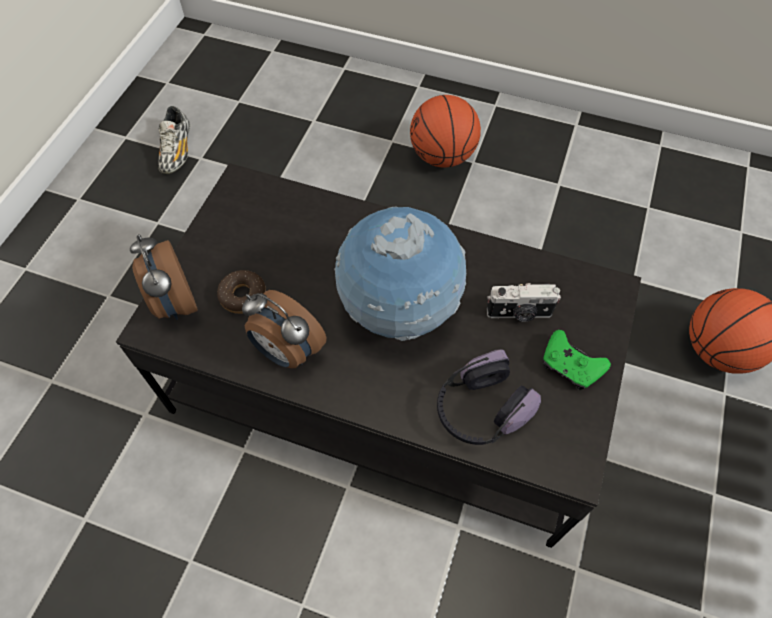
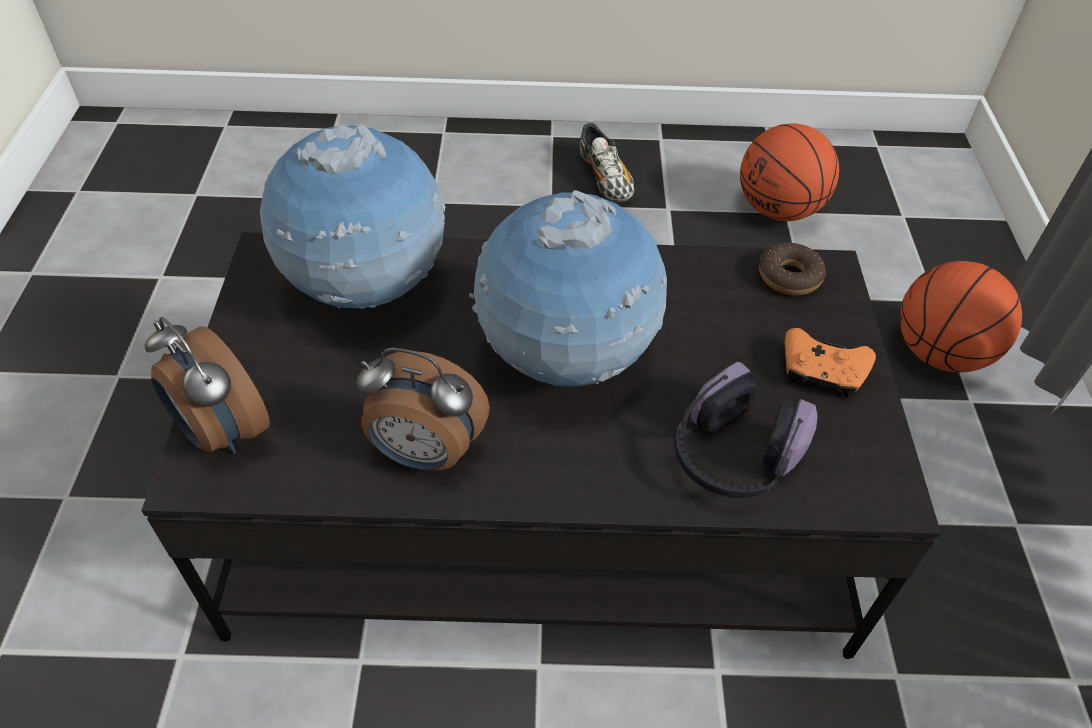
camera: 20 degrees left, 10 degrees down
shoe [158,106,190,174] -> shoe moved to [580,123,634,202]
donut [217,270,266,314] -> donut moved to [759,243,826,295]
basketball [410,95,481,168] -> basketball moved to [740,123,839,221]
camera [487,283,561,322] -> none
green game controller [543,330,611,390] -> orange game controller [785,328,876,398]
none -> globe [260,124,445,309]

